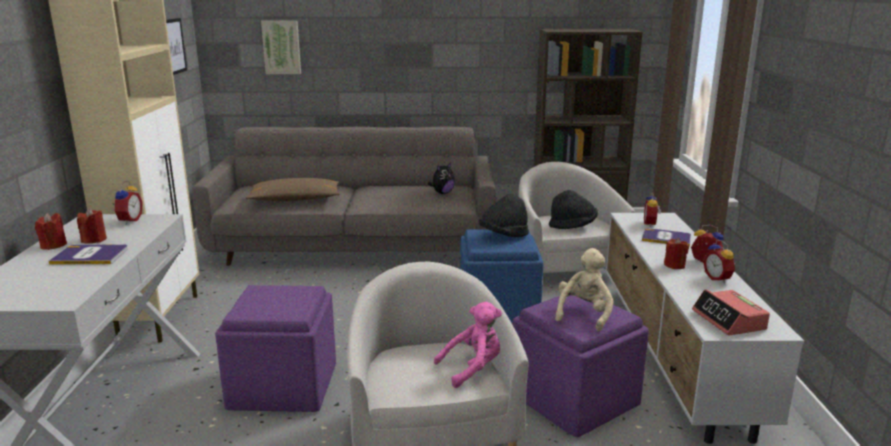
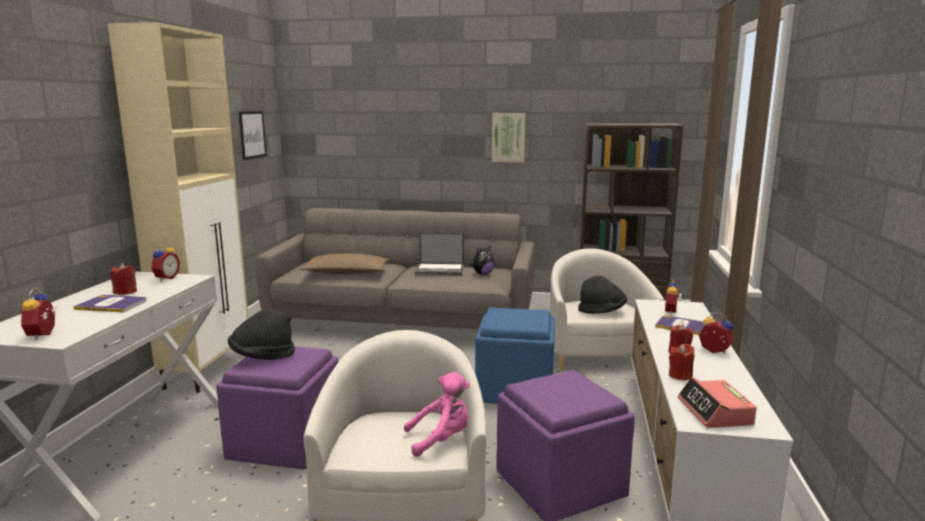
camera: 10 degrees right, 5 degrees down
red candle [35,213,67,250] -> red candle moved to [669,344,694,381]
picture [261,21,301,74] -> picture moved to [492,113,526,162]
black hat [479,194,529,237] -> black hat moved to [228,308,295,360]
beige plush toy [555,248,614,332] -> none
alarm clock [703,240,735,283] -> alarm clock moved to [21,288,58,340]
none -> laptop [415,232,464,275]

